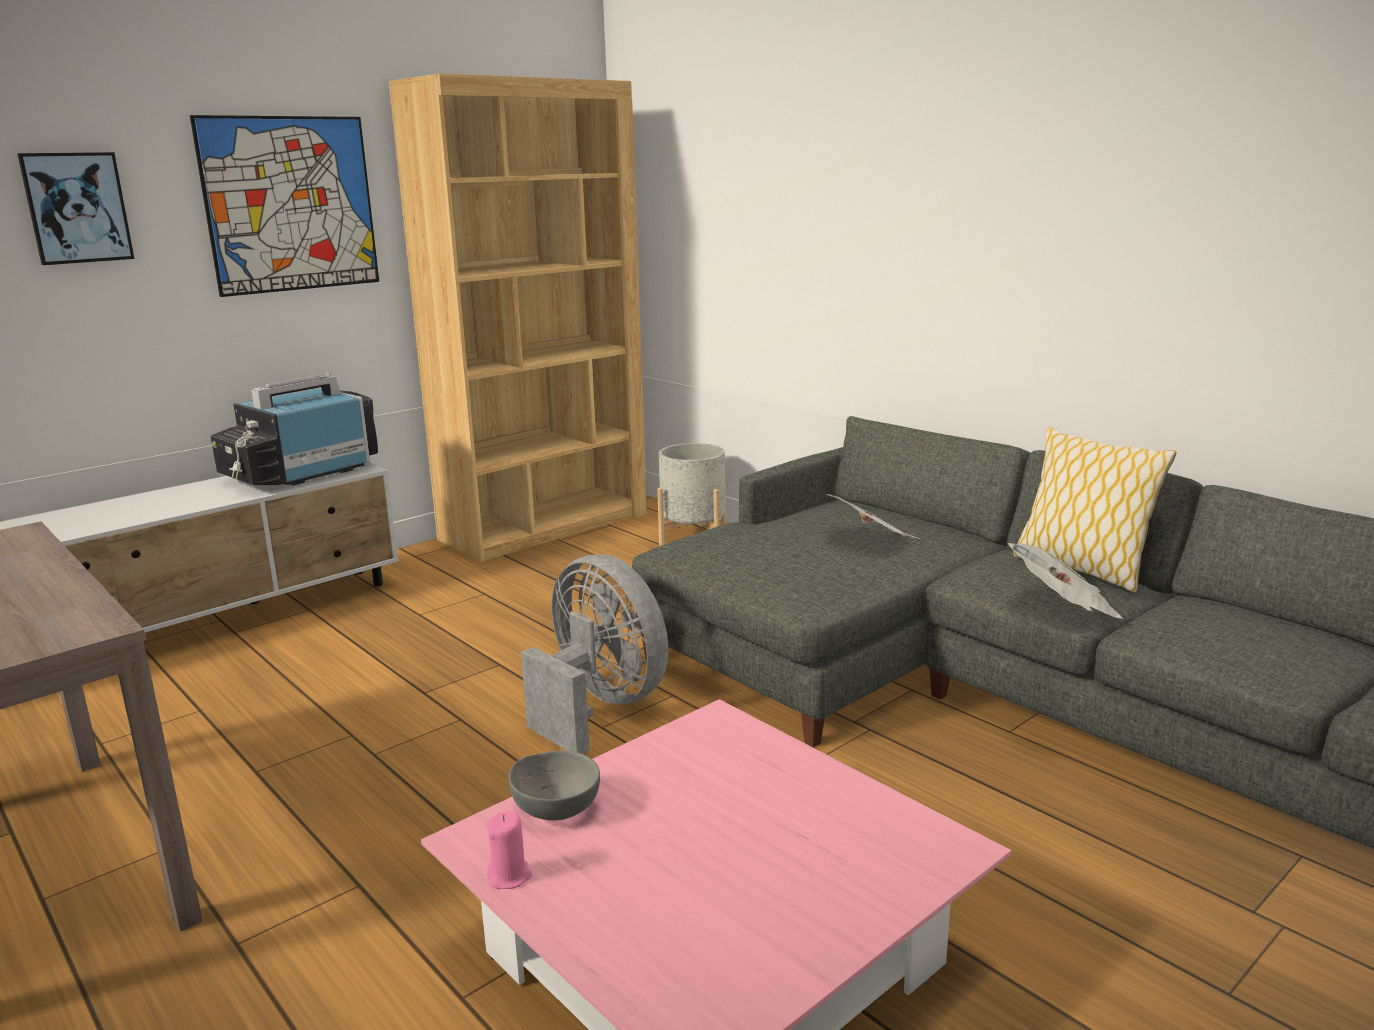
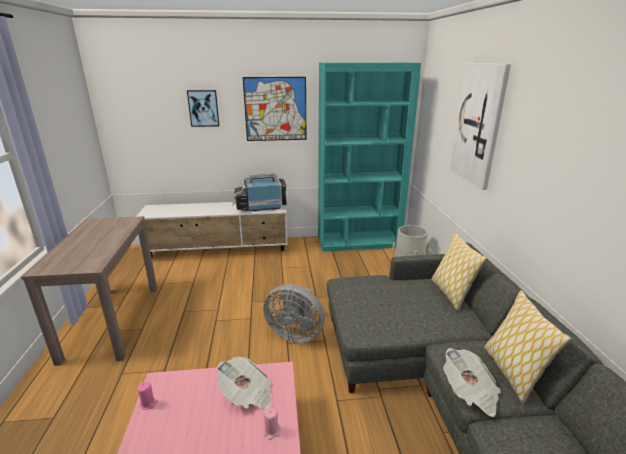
camera: 35 degrees right, 5 degrees up
brown bookcase [389,73,647,562] -> turquoise bookcase [318,62,421,252]
grey bowl [509,751,600,820] -> none
grey fan [521,555,668,754] -> grey fan turned 120 degrees clockwise [264,284,325,343]
newspaper [825,494,917,538] -> newspaper moved to [217,357,272,409]
none -> pink candle [263,408,281,440]
none -> pillow [431,233,487,311]
none -> picture [449,63,511,190]

